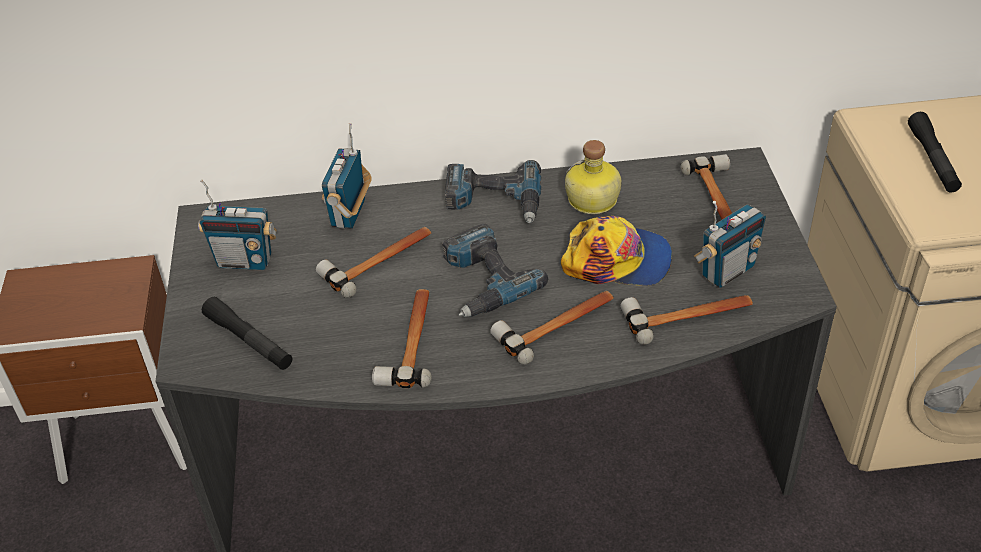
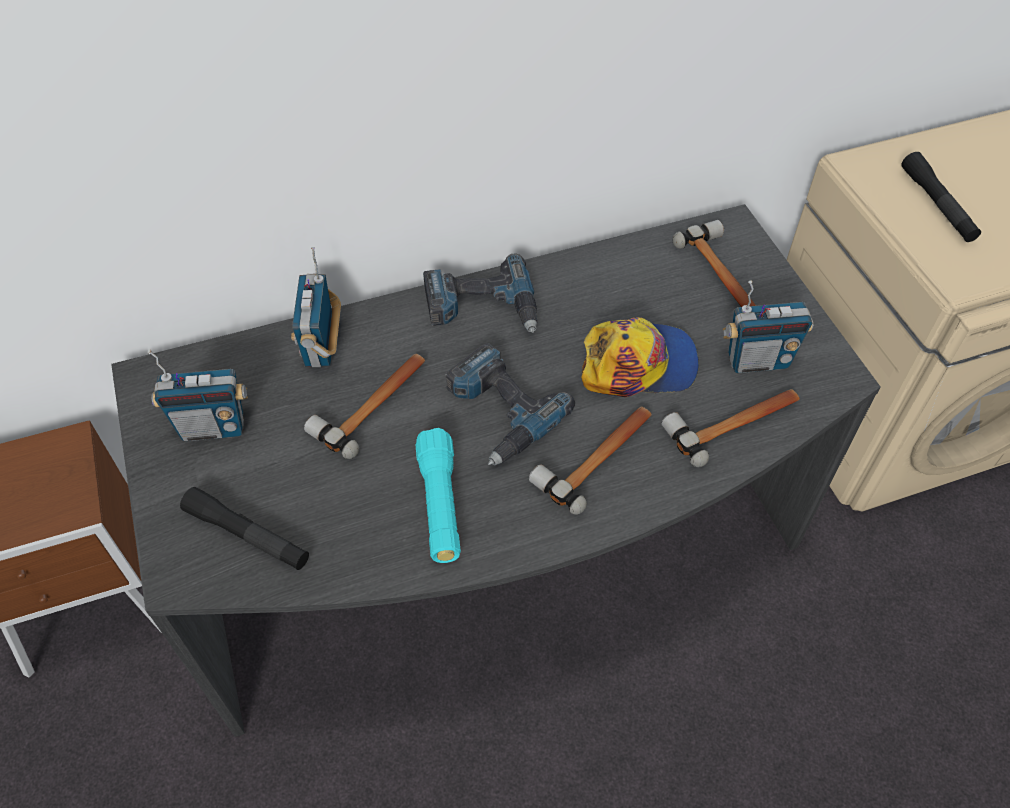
camera: 15 degrees left, 10 degrees up
hammer [372,289,432,388] -> turquoise flashlight [415,428,461,563]
bottle [565,140,622,214] -> none
radio [694,201,766,288] -> radio turned 45 degrees clockwise [723,280,813,373]

